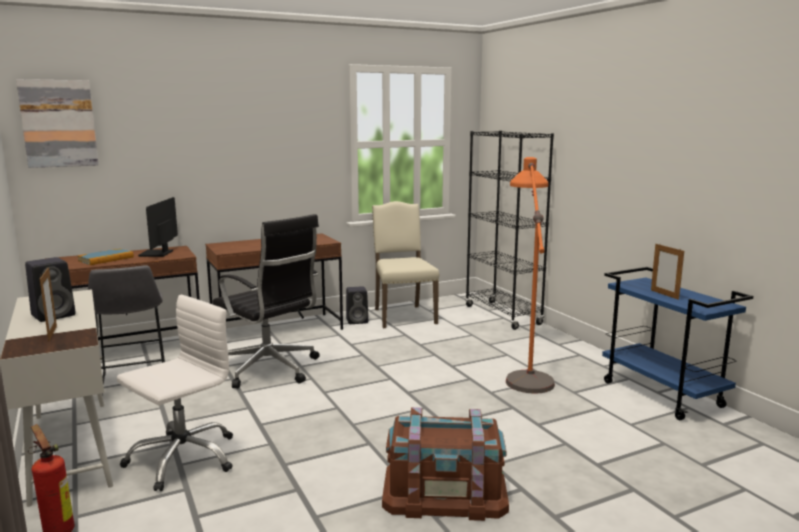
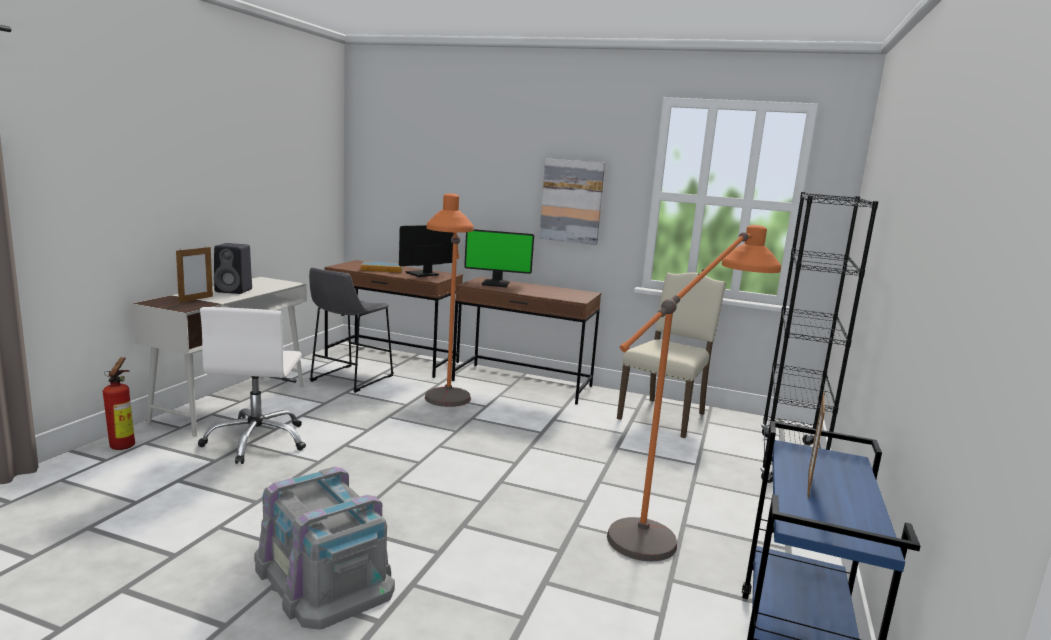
camera: 45 degrees right, 0 degrees up
picture [16,79,98,168] -> picture moved to [539,158,605,245]
white office chair [117,295,233,491] -> white office chair turned 90 degrees clockwise [198,307,306,464]
black office chair [213,214,320,388] -> orange floor lamp [425,193,473,407]
black speaker [346,286,368,324] -> none
brown storage box [382,407,509,521] -> grey storage box [255,467,395,630]
none -> monitor [464,229,534,287]

